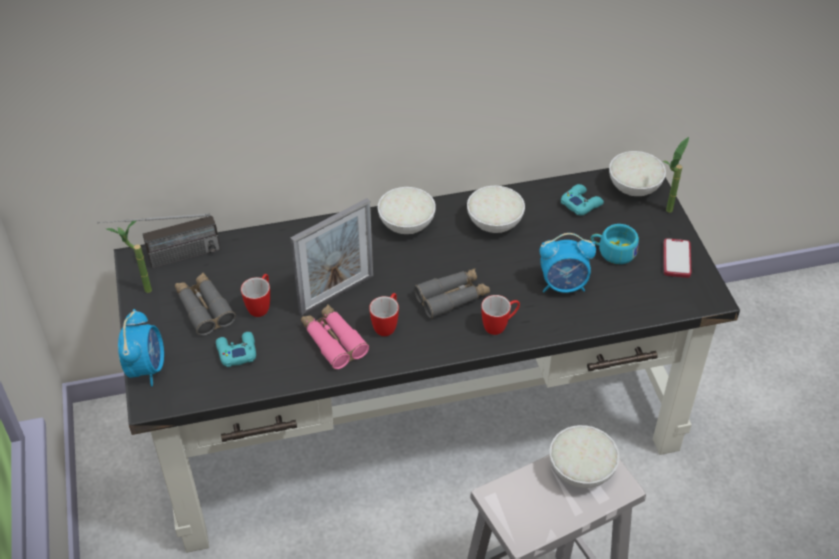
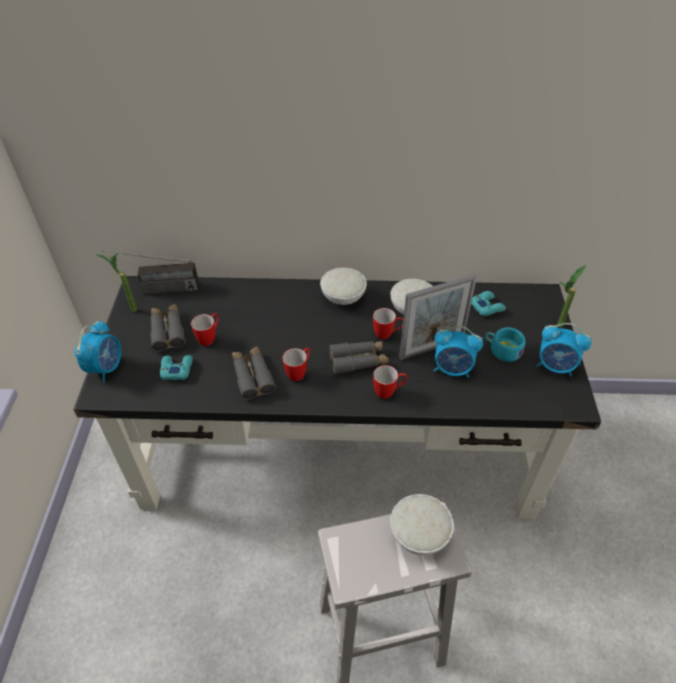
camera: 15 degrees right, 0 degrees up
picture frame [290,198,373,316] -> picture frame moved to [399,274,477,360]
pink binoculars [301,304,369,369] -> grey binoculars [232,346,276,400]
white bowl [609,151,666,196] -> none
phone [663,238,691,278] -> alarm clock [536,323,592,377]
none -> mug [373,308,403,339]

